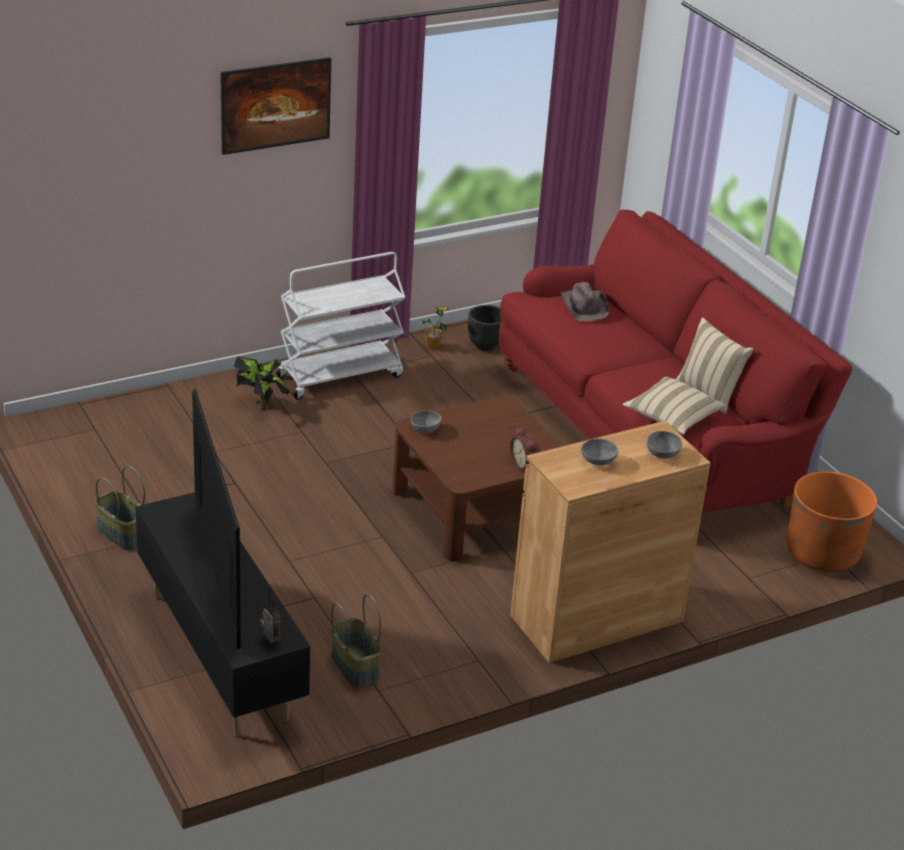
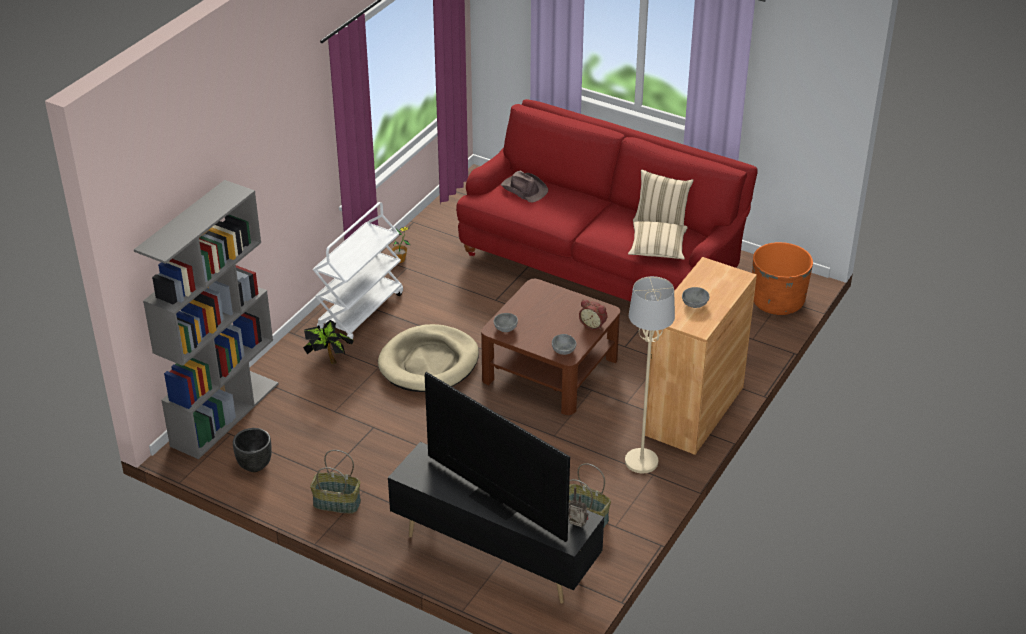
camera: 30 degrees left, 5 degrees up
picture [220,57,331,155] -> none
black planter [468,305,502,351] -> black planter moved to [233,428,272,472]
grey bowl [647,431,682,459] -> grey bowl moved to [552,334,576,355]
none -> grey bookcase [134,180,278,459]
none -> beige dog bed [378,324,479,392]
none -> beige floor lamp [625,276,675,473]

